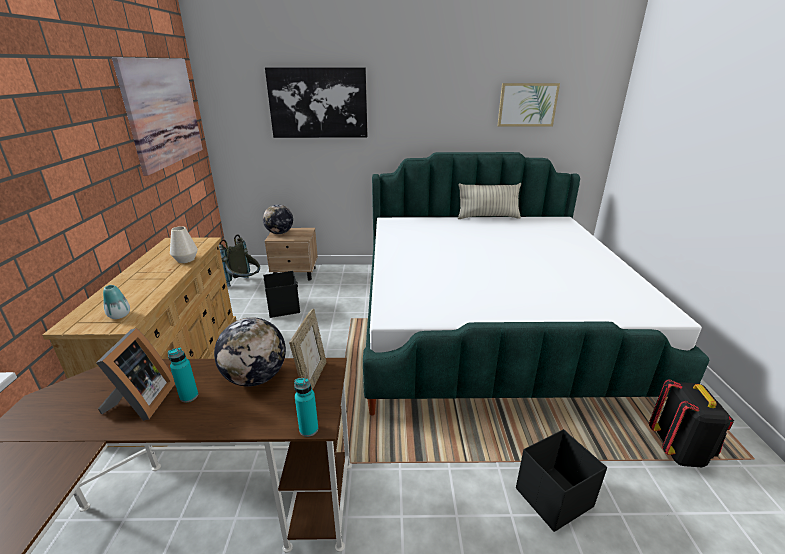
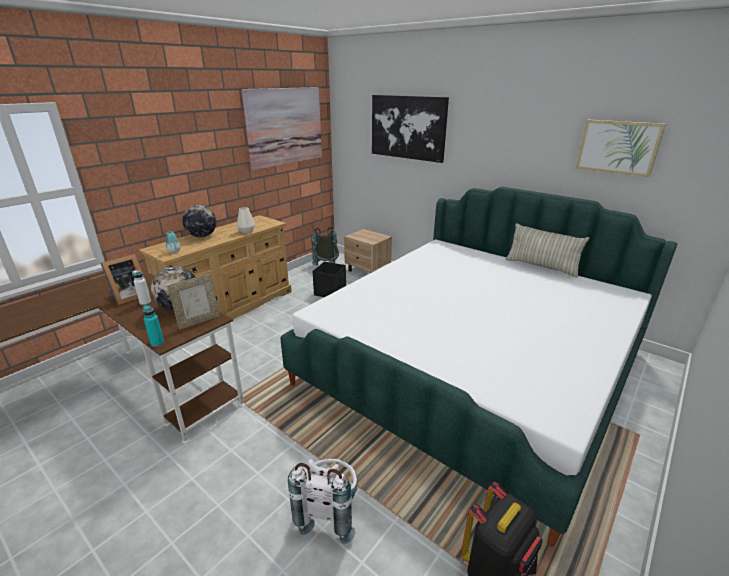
camera: 40 degrees right, 0 degrees up
turquoise bottle [168,347,198,402] -> white bottle [132,270,151,306]
globe [263,205,293,234] -> globe moved to [182,205,217,237]
black storage box [516,429,607,532] -> white backpack [288,459,358,544]

